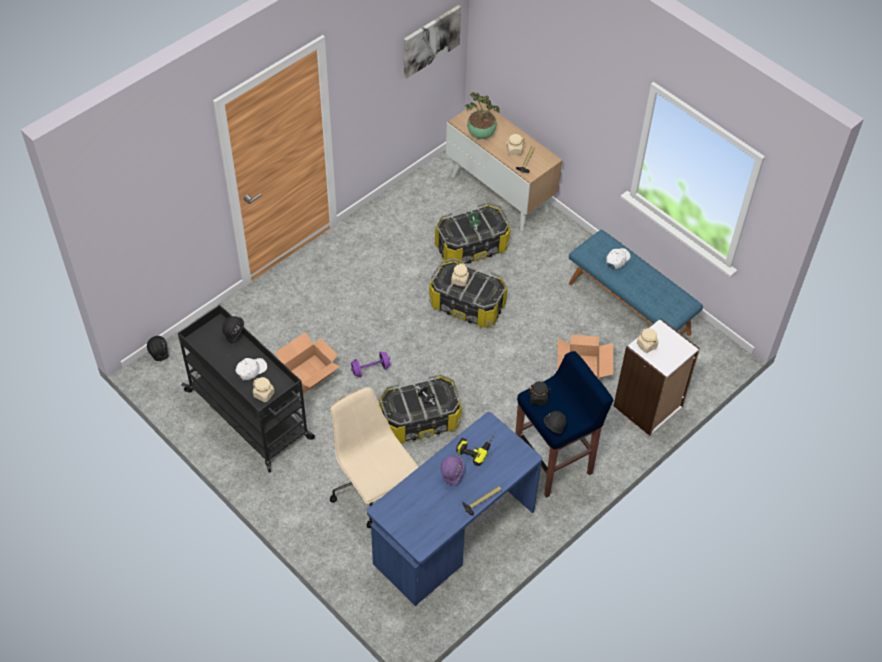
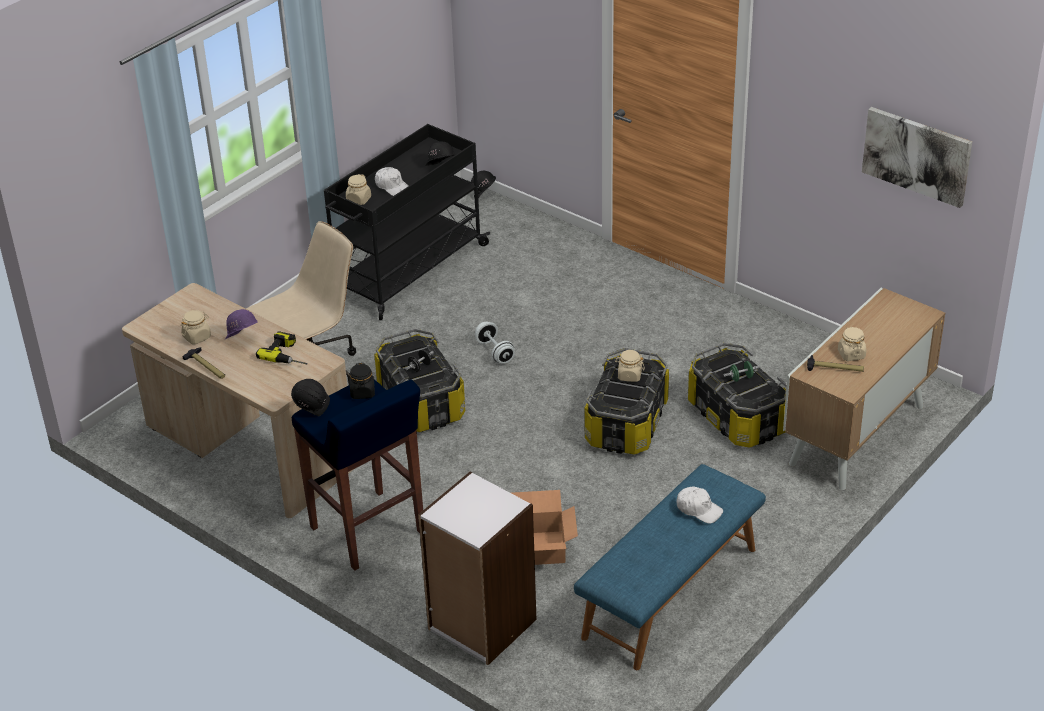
camera: 85 degrees right, 15 degrees down
cardboard box [275,332,340,394] -> none
purple dumbbell [351,352,390,377] -> white dumbbell [475,322,515,364]
blue desk [367,412,542,606] -> beige desk [122,283,354,518]
potted plant [465,92,500,139] -> none
beige jar [637,327,658,353] -> beige jar moved to [181,310,211,344]

